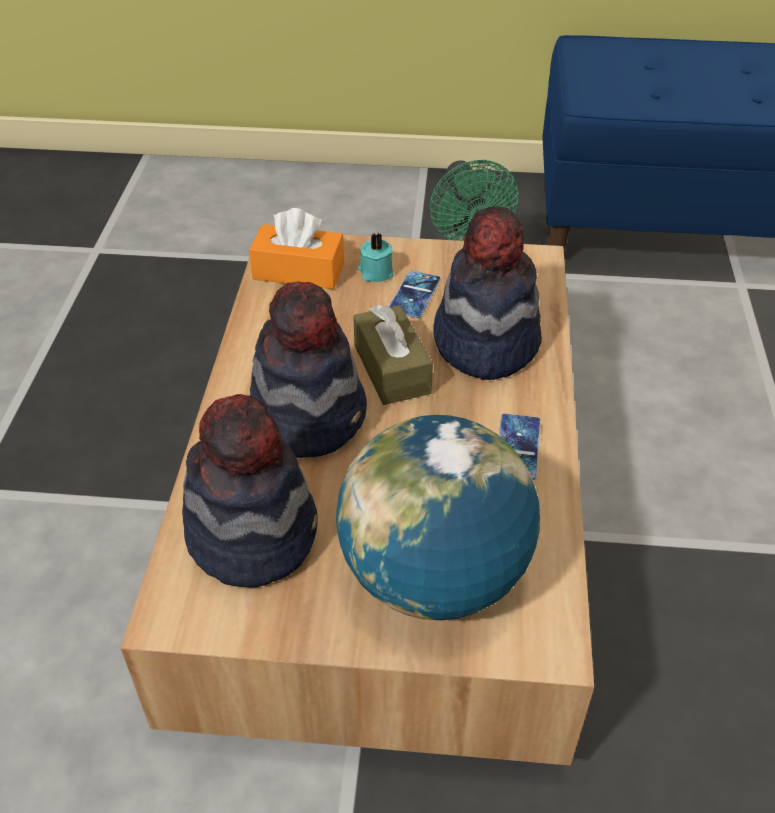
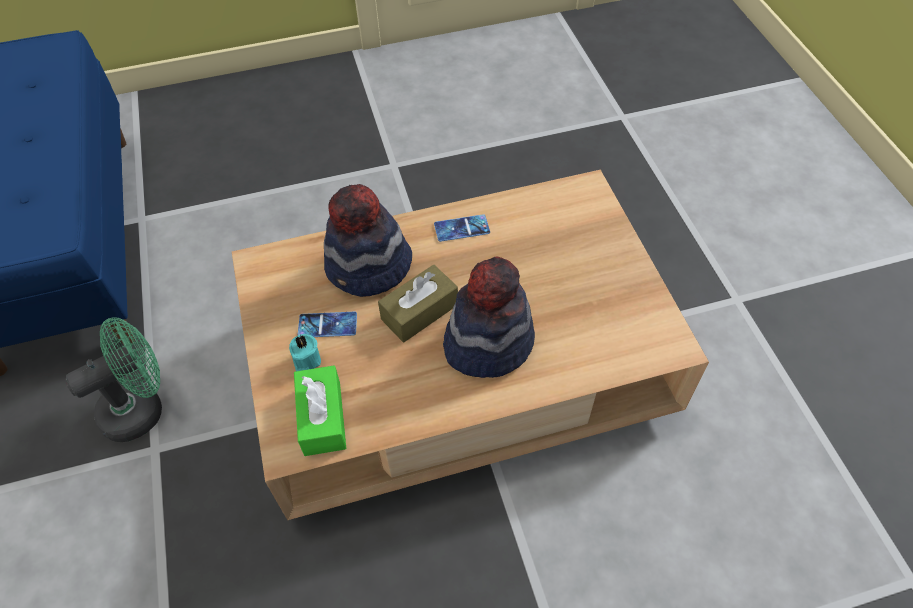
camera: 110 degrees left, 10 degrees up
hat [182,394,318,588] -> none
orange tissue box [249,208,344,289] -> green tissue box [294,365,346,456]
globe [336,415,540,620] -> none

